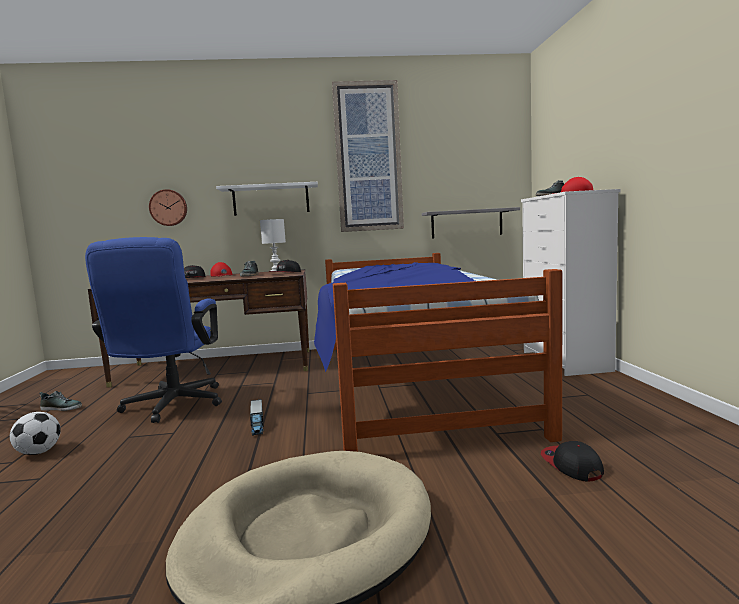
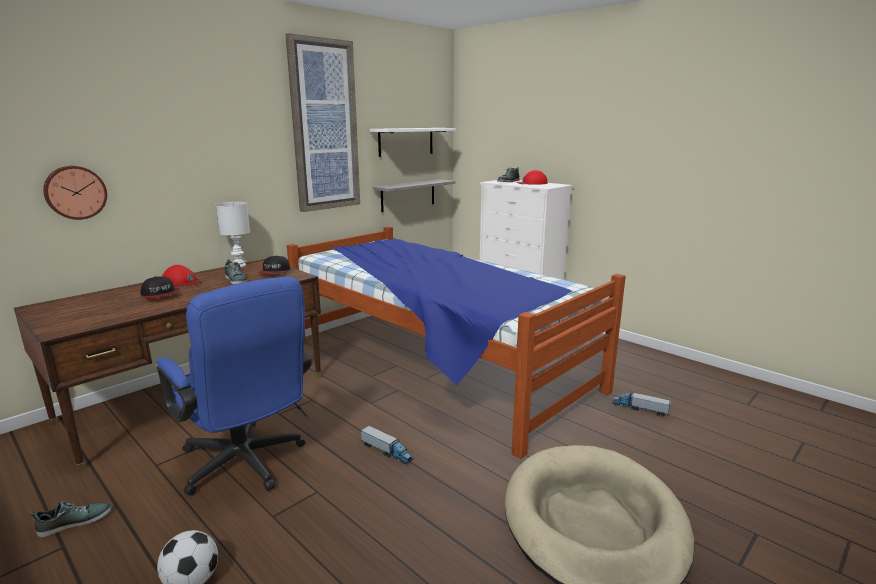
camera: 40 degrees left, 10 degrees up
white shelf [216,182,318,216] -> white shelf moved to [370,128,456,157]
cap [541,441,604,482] -> toy truck [612,391,671,417]

